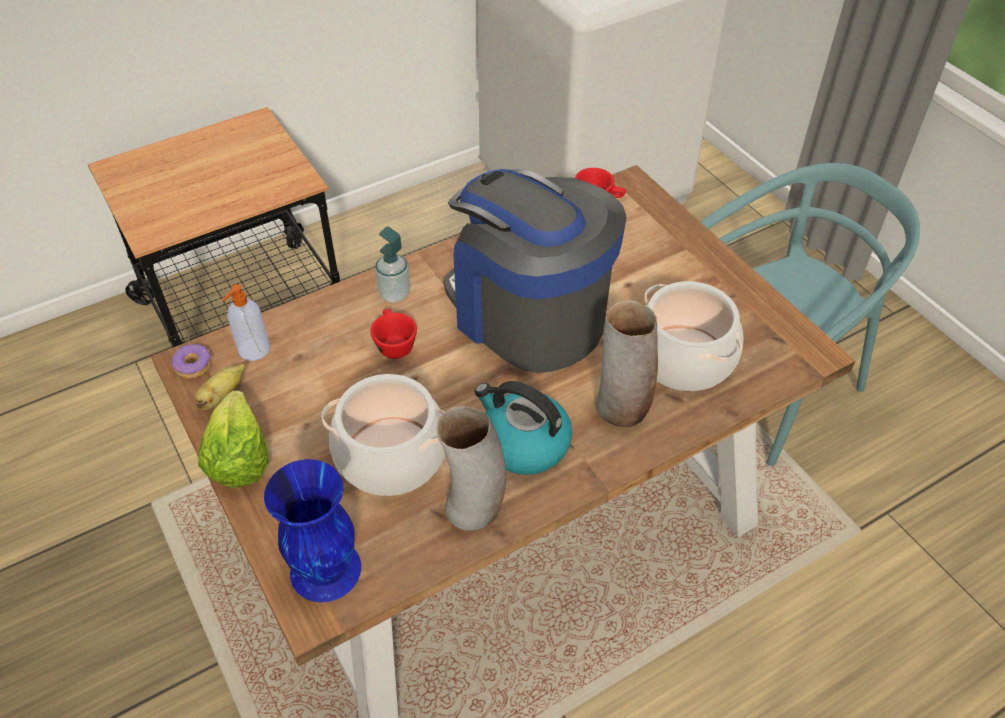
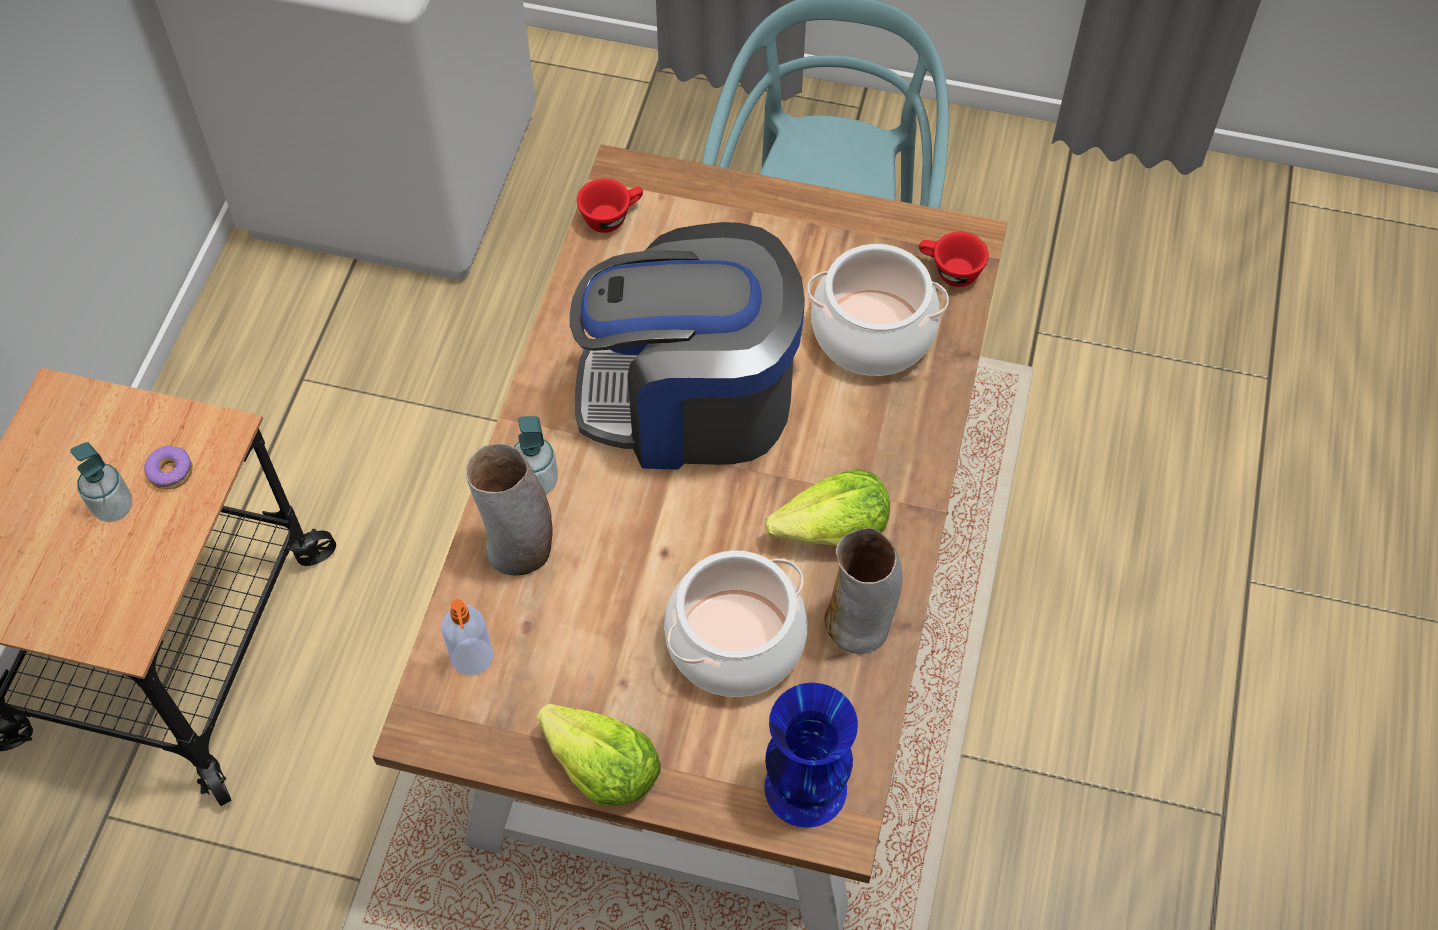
camera: 45 degrees left, 10 degrees up
donut [171,344,212,379] -> donut moved to [144,446,193,489]
banana [195,364,245,410] -> none
red cup [370,309,417,359] -> red cup moved to [919,232,989,287]
kettle [475,381,572,475] -> lettuce [765,469,890,546]
vase [596,300,658,427] -> vase moved to [465,443,553,575]
none -> soap dispenser [70,442,132,522]

